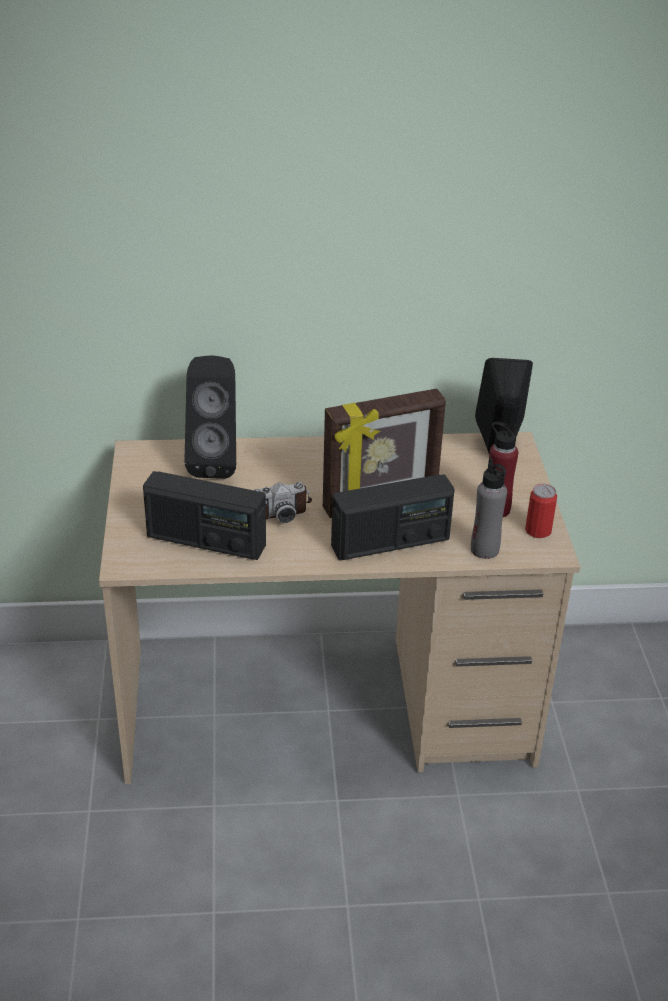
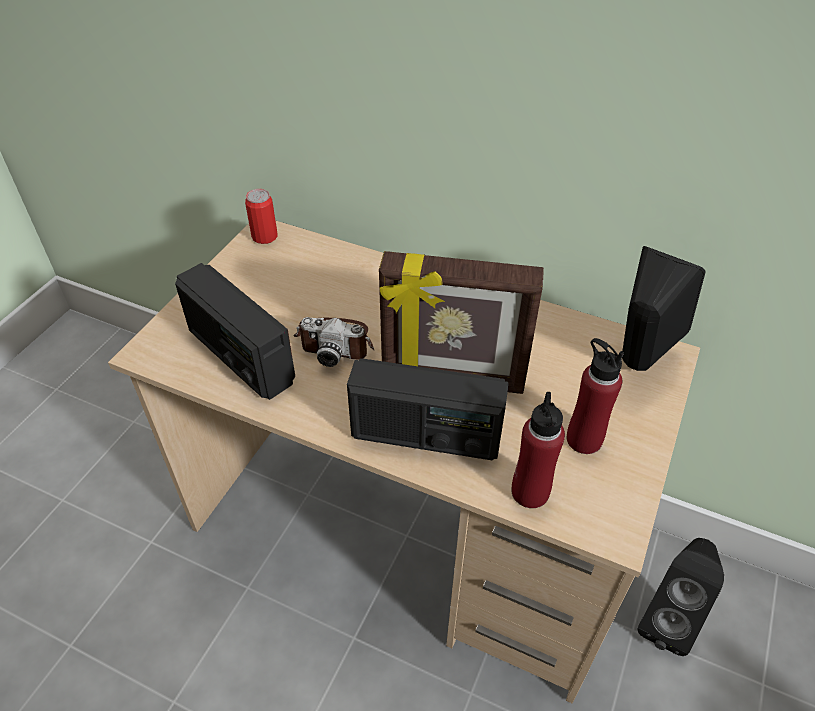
camera: 30 degrees right, 10 degrees up
black speaker [184,356,236,479] -> black speaker moved to [637,538,724,656]
grey bottle [471,458,507,559] -> red bottle [512,392,565,508]
can [525,484,557,538] -> can moved to [245,189,278,244]

